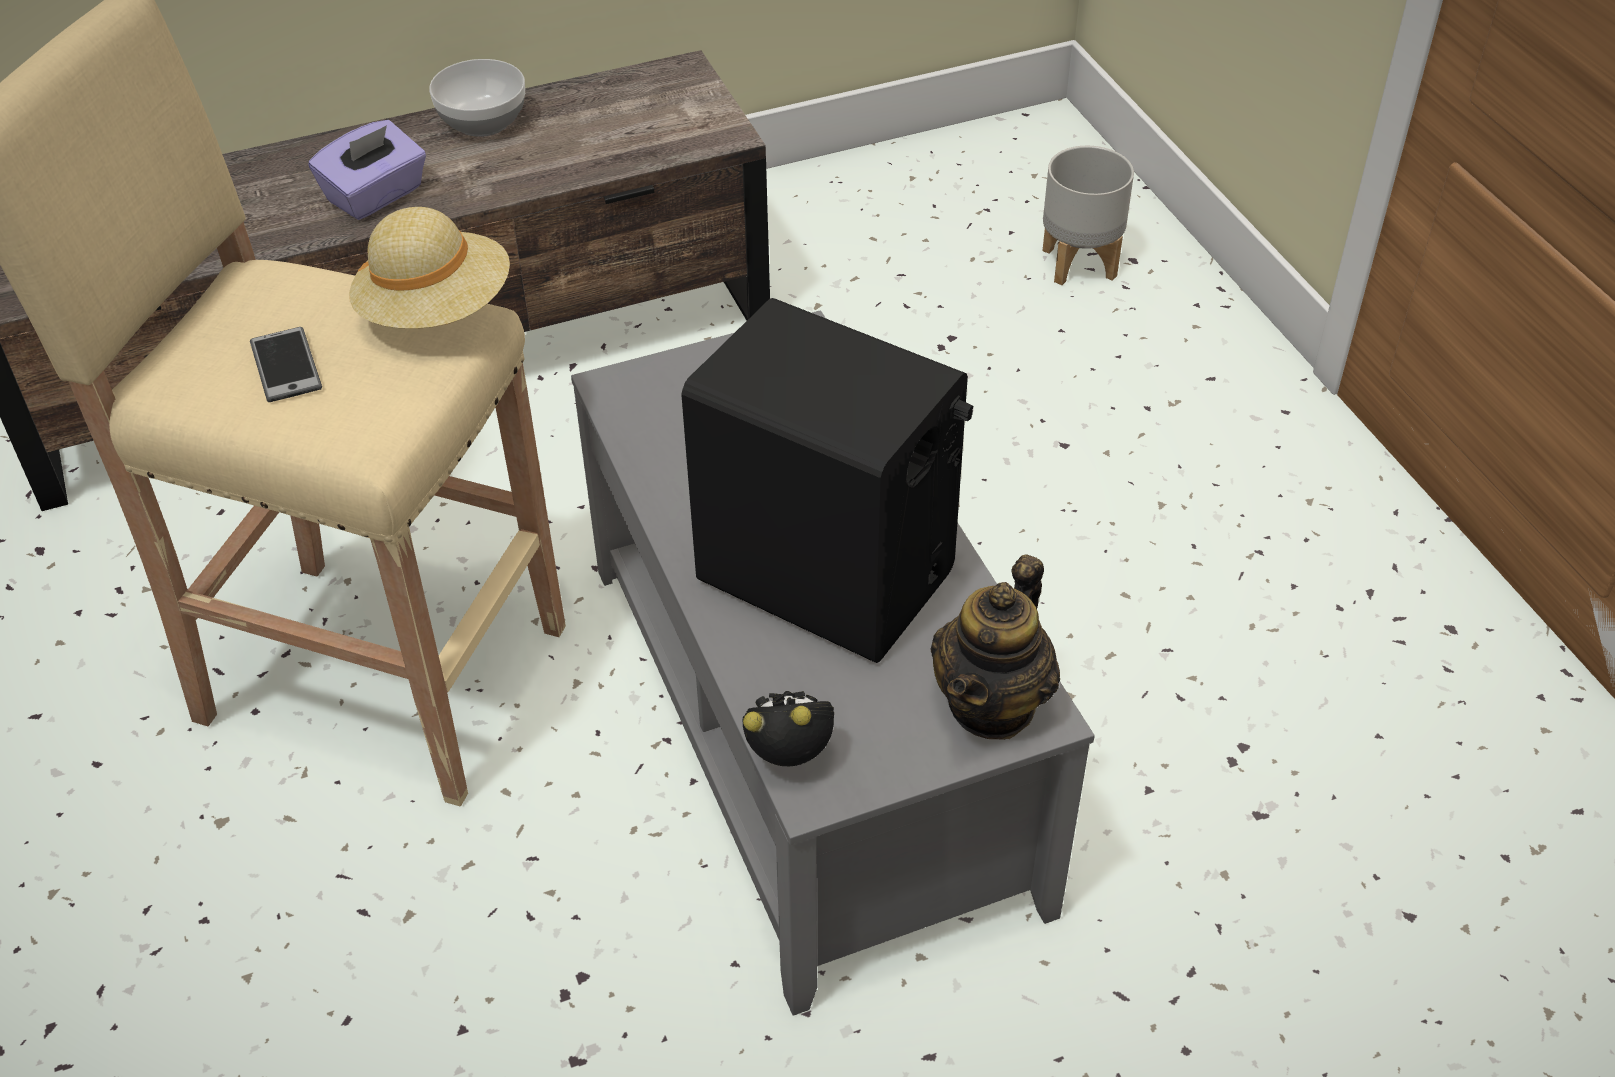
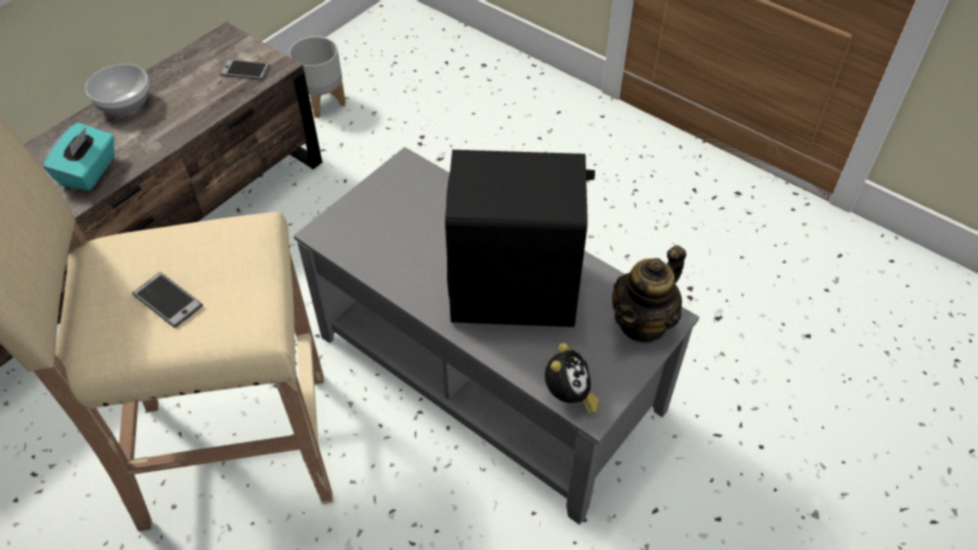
camera: 30 degrees left, 5 degrees up
purple tissue box [309,120,426,220] -> turquoise tissue box [43,123,115,191]
beige hat [349,207,510,329] -> none
alarm clock [743,691,834,766] -> alarm clock turned 135 degrees clockwise [545,343,599,414]
teapot [930,554,1060,740] -> teapot turned 45 degrees clockwise [612,245,686,344]
grey planter [1042,146,1134,285] -> grey planter moved to [289,36,346,118]
none -> phone [220,60,270,80]

